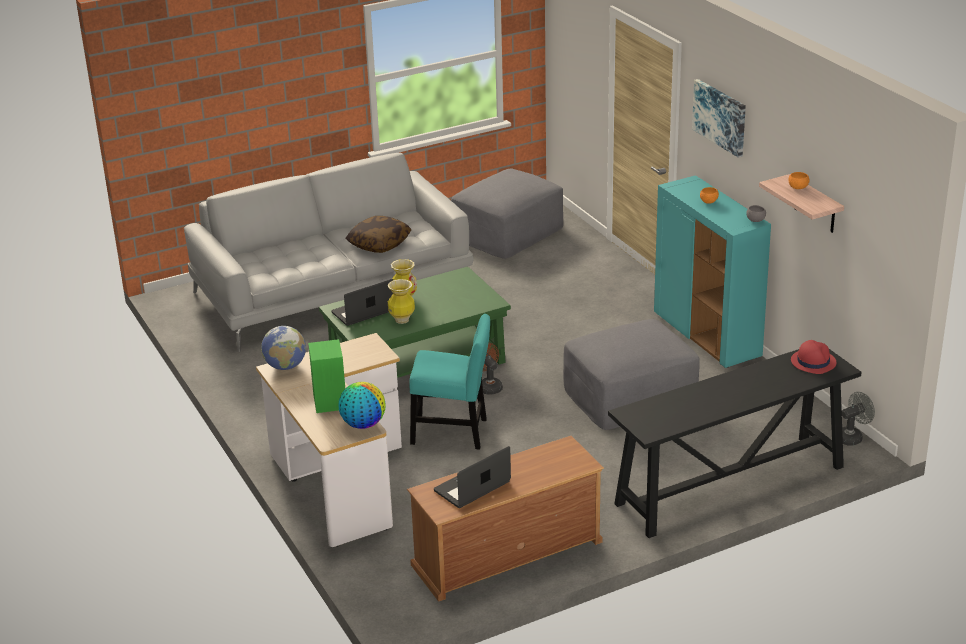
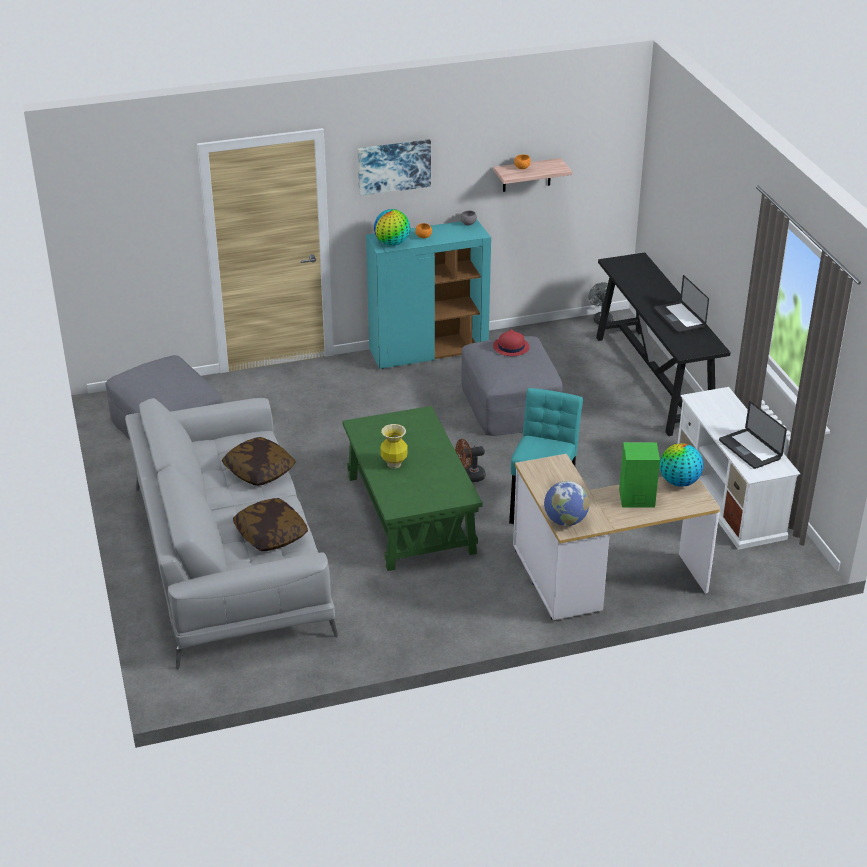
camera: 80 degrees left, 5 degrees up
laptop [331,279,394,326] -> laptop moved to [654,275,709,333]
vase [388,279,415,324] -> none
brown tv stand [407,436,604,602] -> white tv stand [677,387,800,550]
red hat [791,340,837,374] -> red hat moved to [493,329,530,356]
none -> pillow [233,498,308,551]
none -> globe [374,209,410,246]

